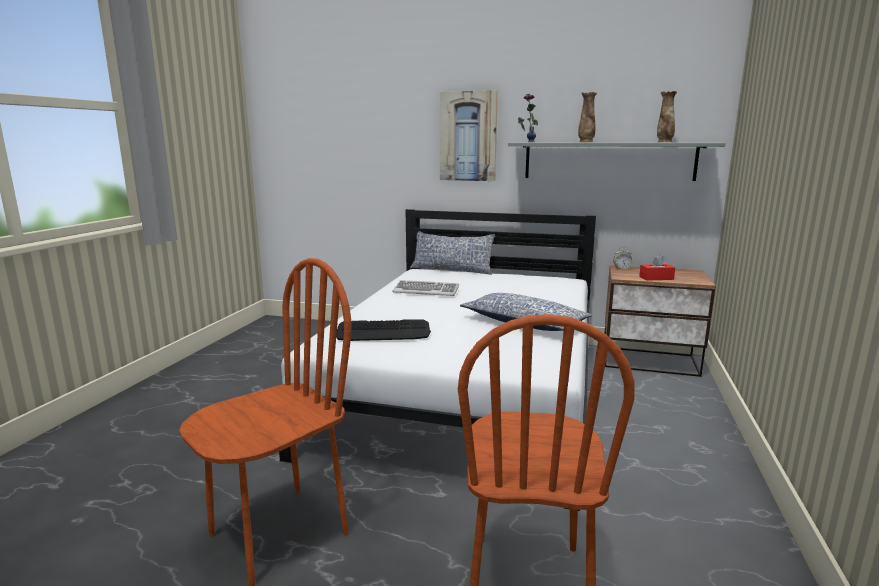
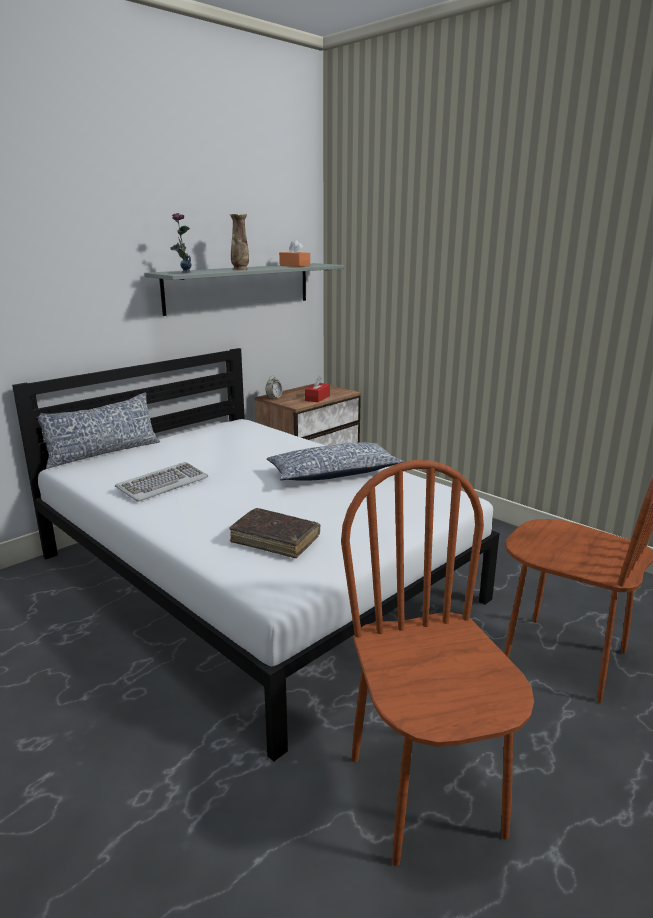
camera: 60 degrees left, 5 degrees up
keyboard [336,320,431,341] -> brown book [229,508,320,558]
picture [440,90,498,181] -> none
vase [657,91,678,142] -> orange tissue box [279,239,310,267]

